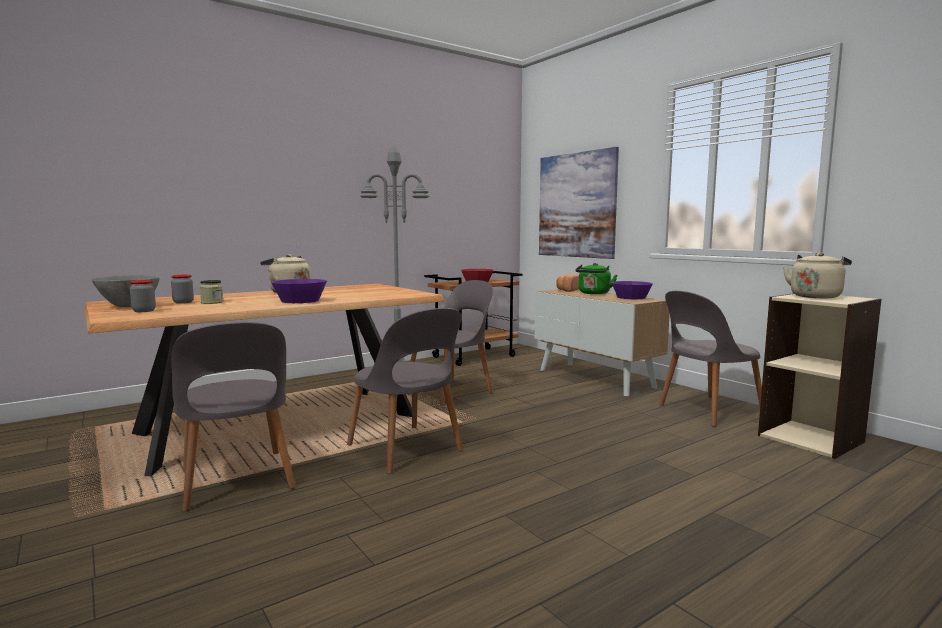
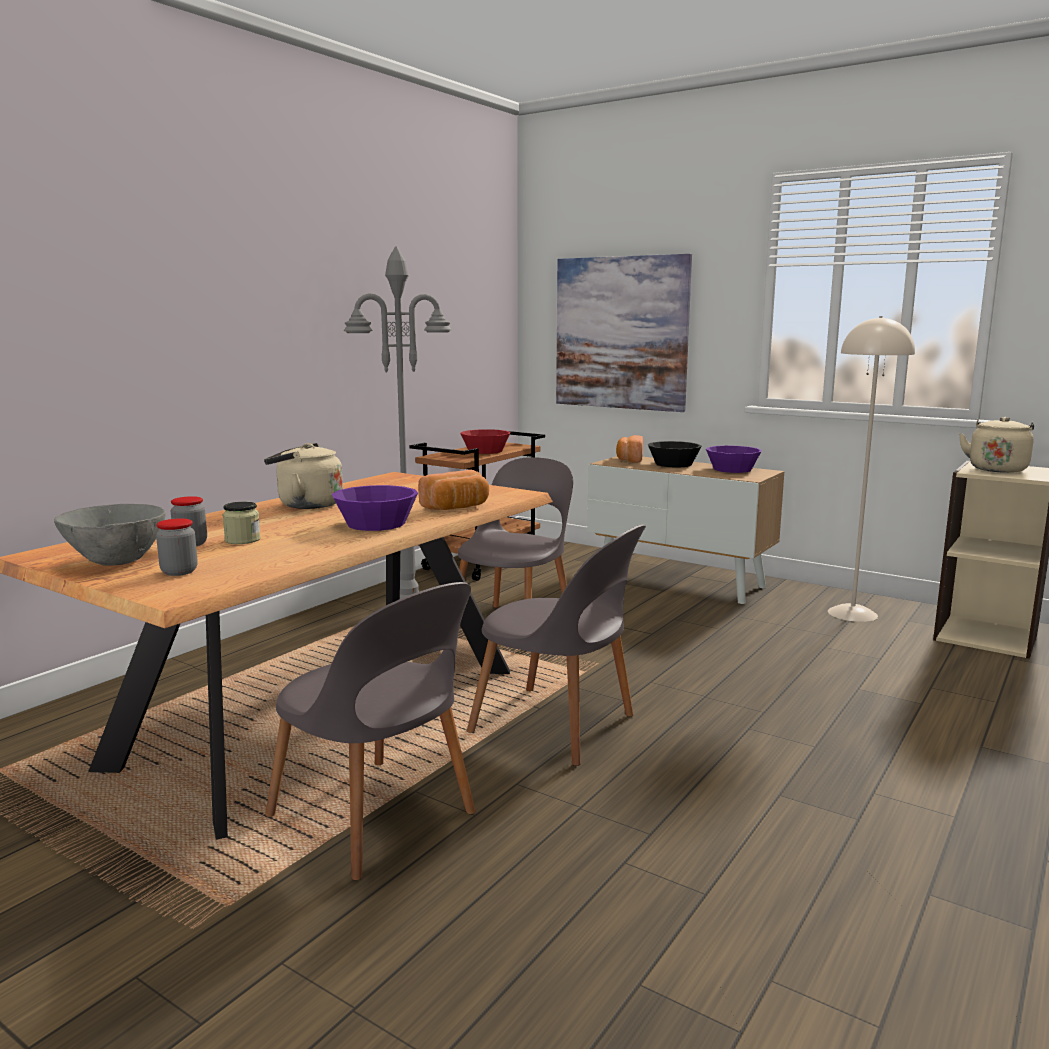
camera: 20 degrees left, 5 degrees up
green kettle [576,263,617,294] -> black bowl [648,441,701,468]
grey chair [659,291,762,427] -> beige floor lamp [828,316,915,622]
none -> bread [418,470,489,510]

